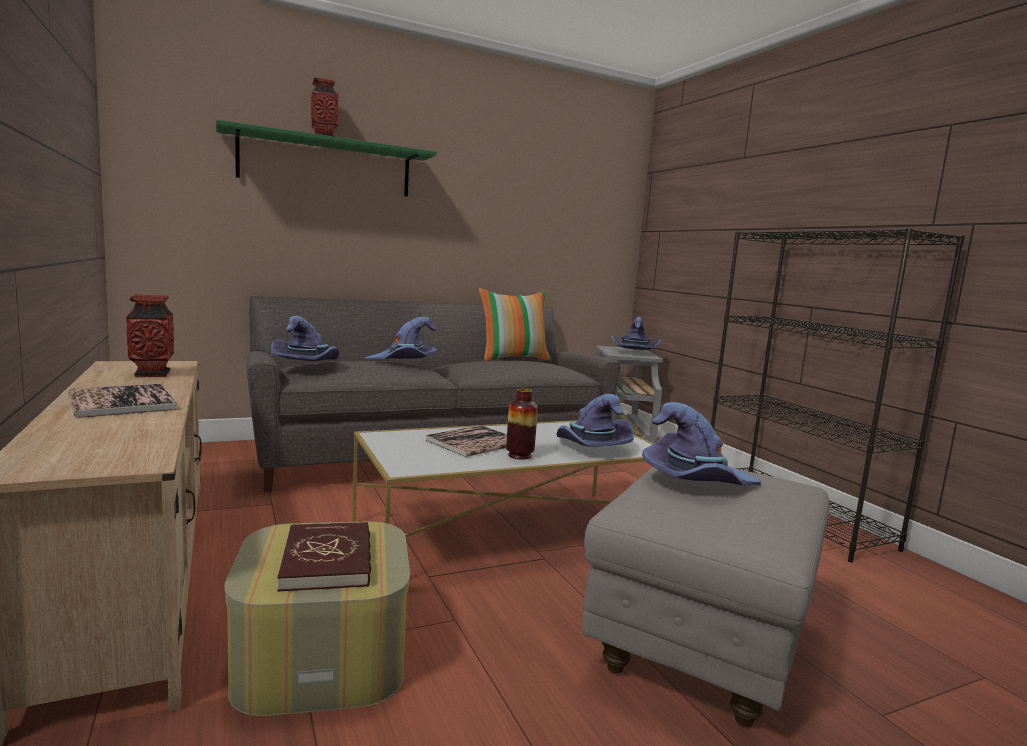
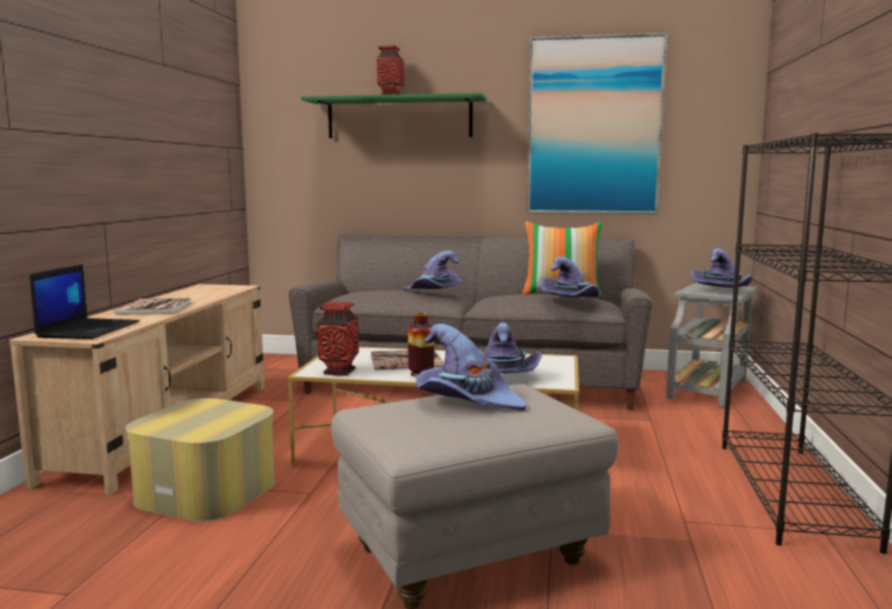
camera: 35 degrees right, 0 degrees up
vase [126,294,174,377] -> vase moved to [317,302,359,376]
purple hat [270,316,339,361] -> purple hat moved to [540,257,599,298]
red book [277,522,371,592] -> none
none -> laptop [30,264,139,339]
none -> picture [527,33,667,214]

